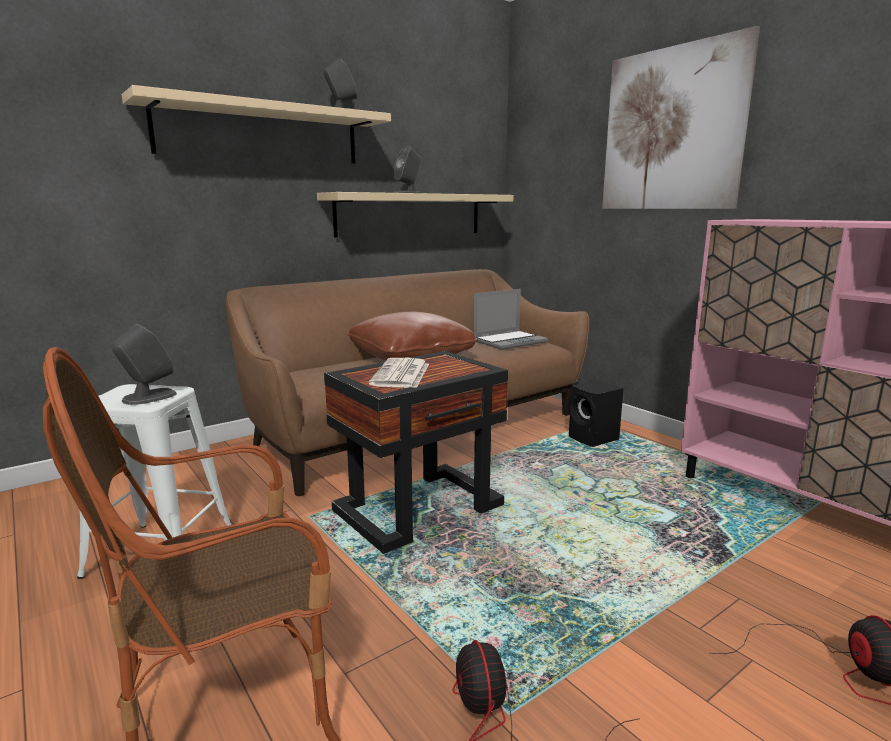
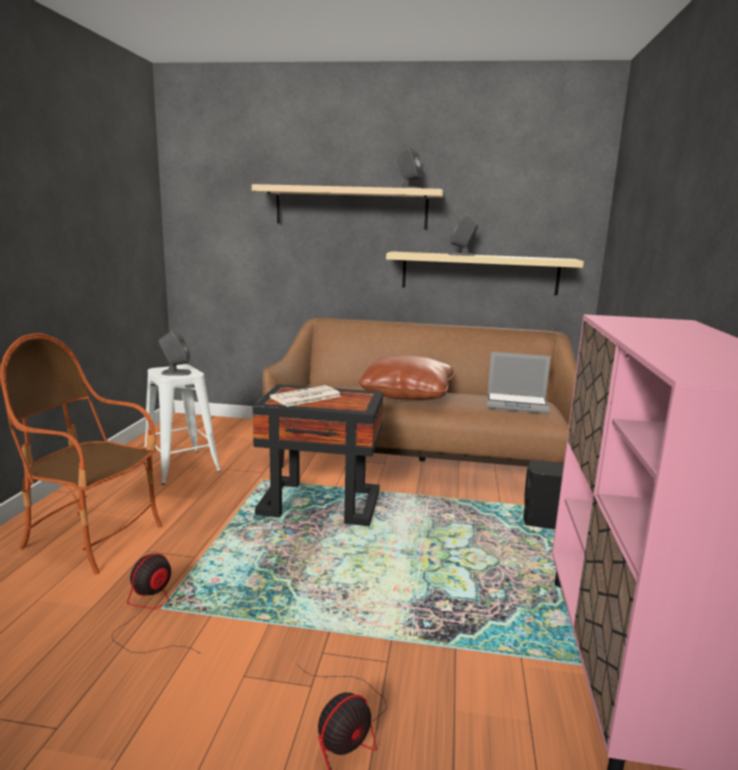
camera: 45 degrees right, 0 degrees up
picture [602,26,760,209] -> none

